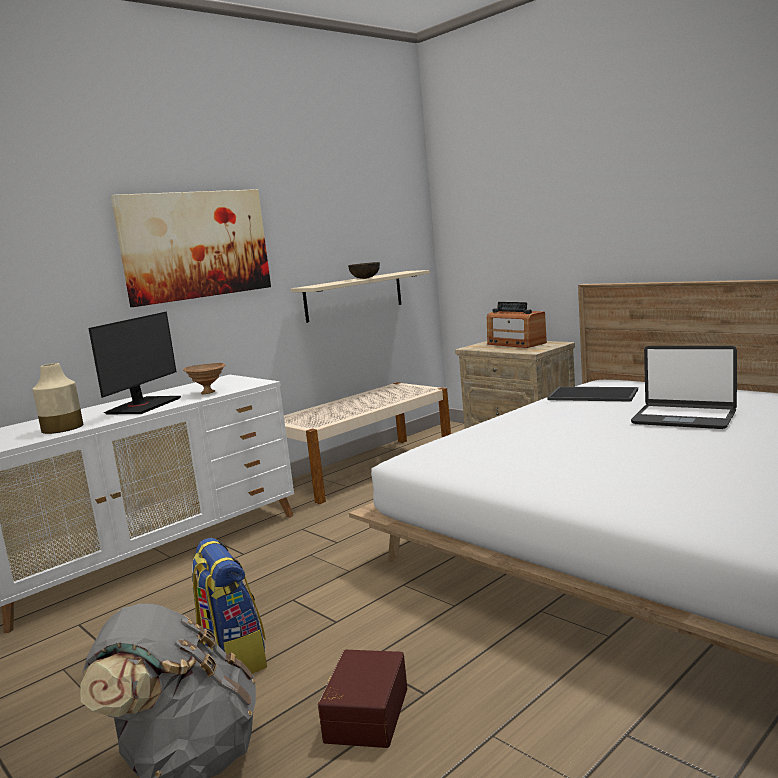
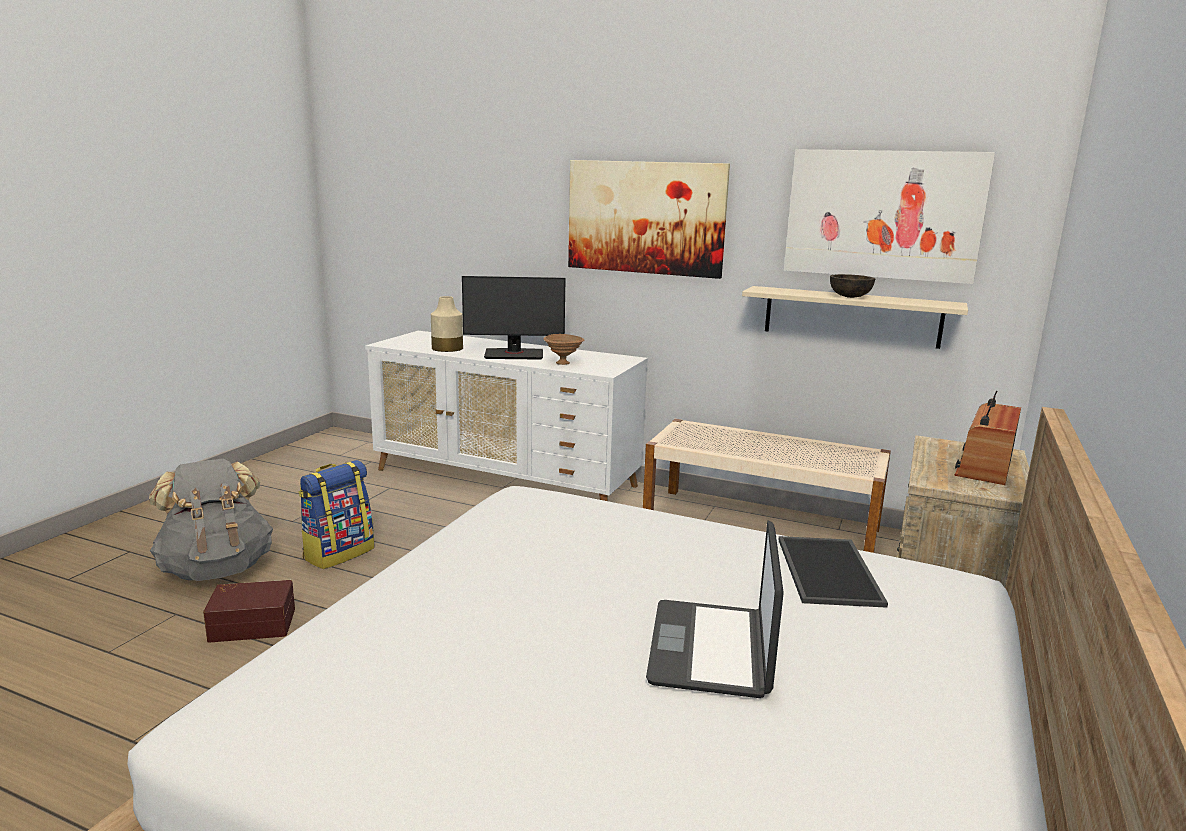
camera: 65 degrees right, 5 degrees up
none -> picture [784,149,995,284]

